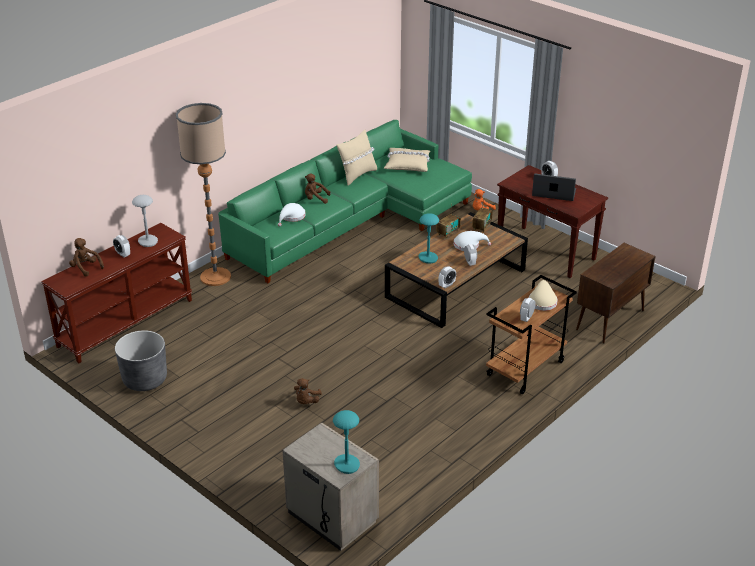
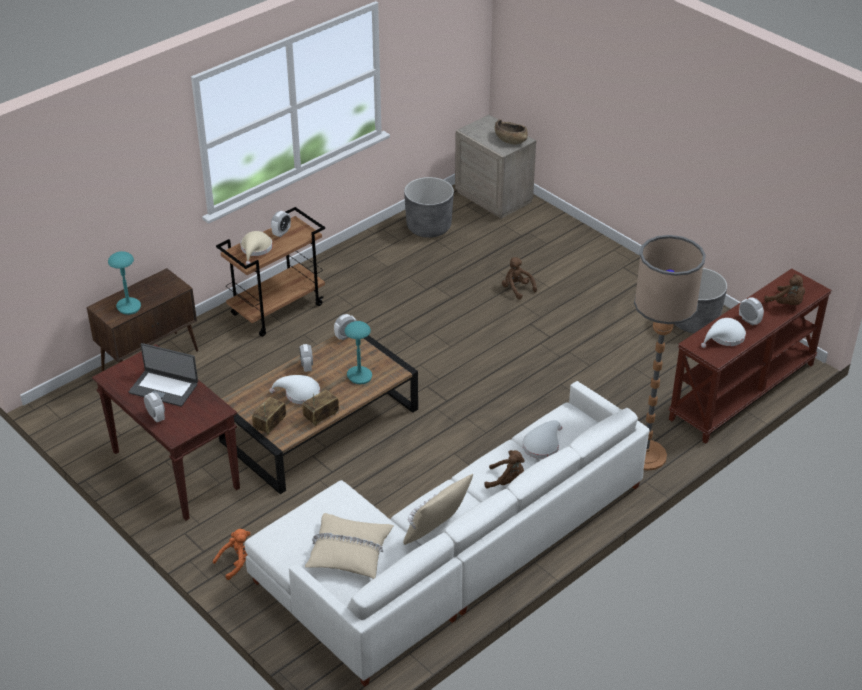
camera: 175 degrees left, 5 degrees up
grey table lamp [132,195,158,247] -> white hat [701,318,746,348]
green sofa [218,120,472,283] -> white sofa [244,381,650,686]
brown plush toy [294,378,322,404] -> brown plush toy turned 60 degrees counterclockwise [502,257,537,300]
turquoise table lamp [333,410,360,474] -> turquoise table lamp moved to [108,251,141,315]
none -> grey planter [404,177,454,238]
none -> brown bowl [495,119,528,145]

